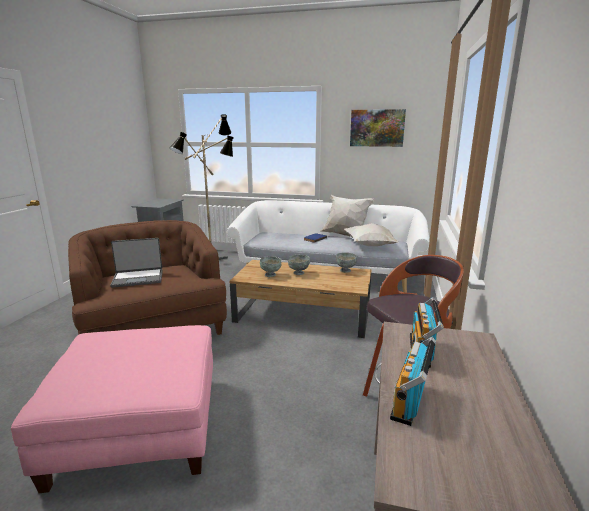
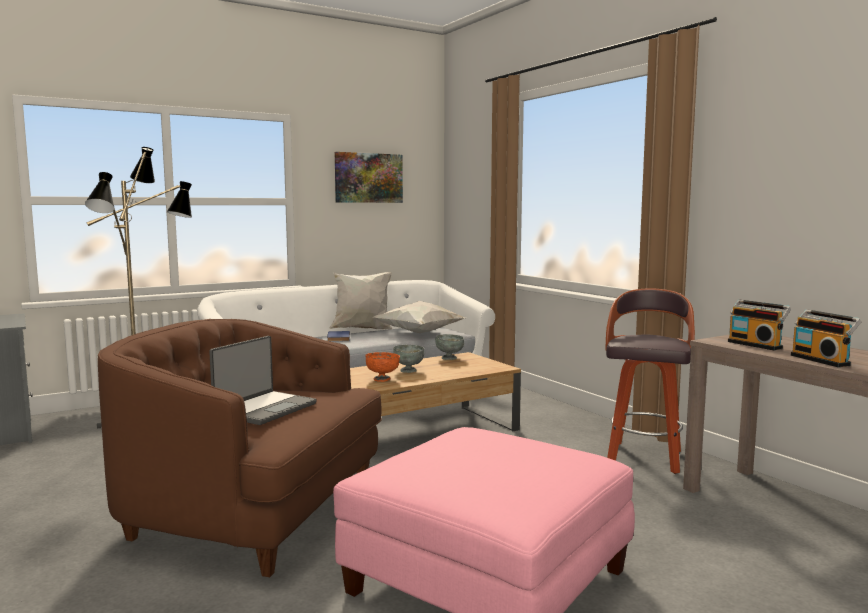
camera: 45 degrees left, 10 degrees down
grey bowl [260,256,282,277] -> orange bowl [366,352,400,382]

